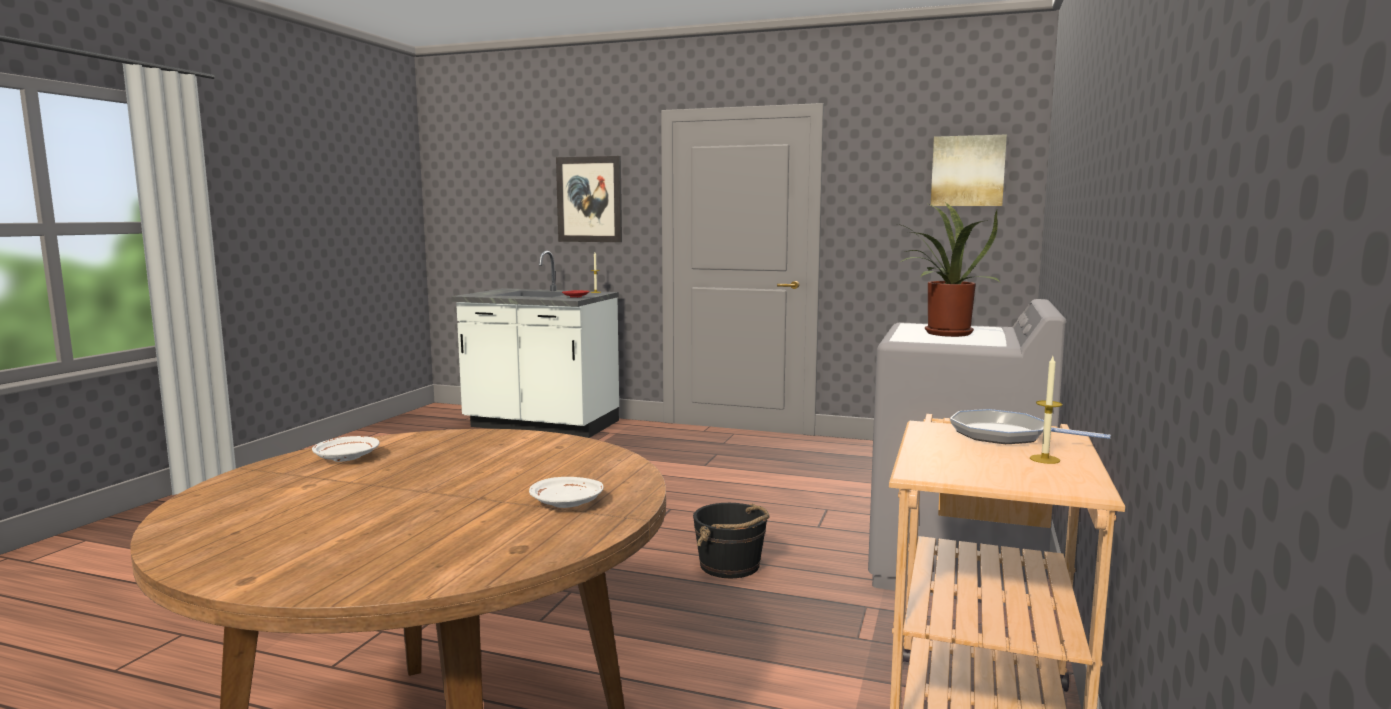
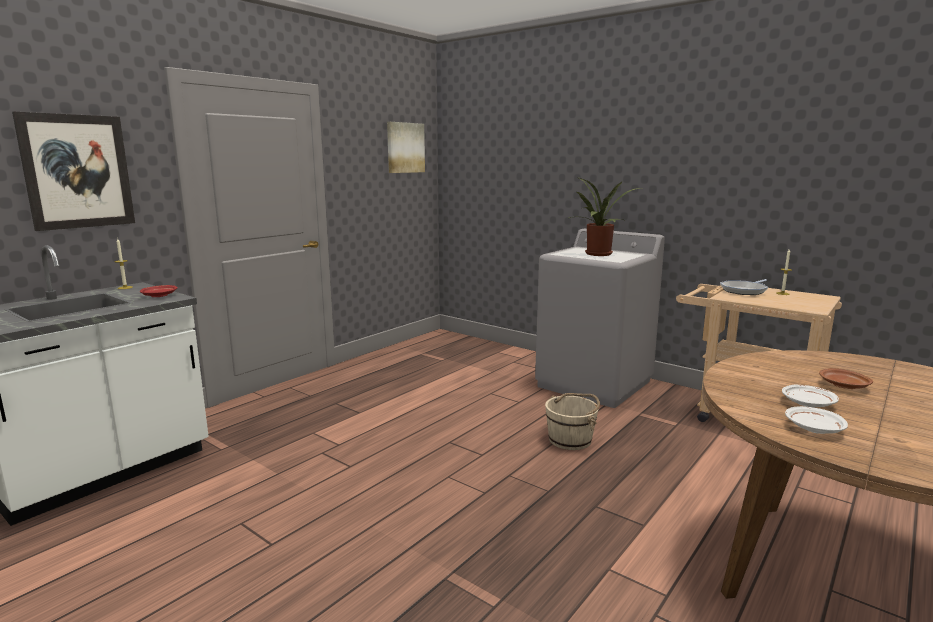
camera: 70 degrees left, 5 degrees up
white plate [529,477,604,508] -> white plate moved to [782,385,839,407]
black bucket [693,503,770,578] -> beige bucket [545,393,600,450]
none -> brown plate [819,368,873,389]

